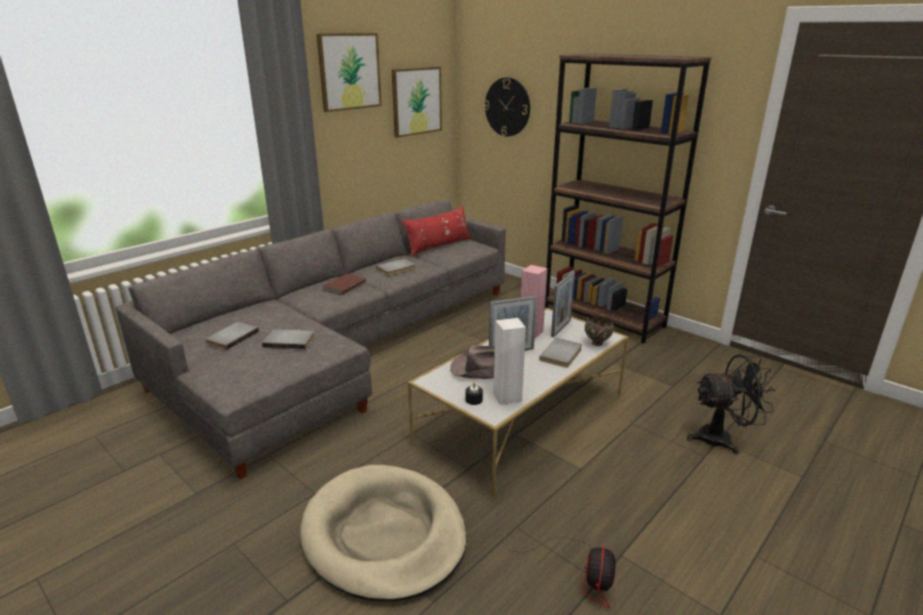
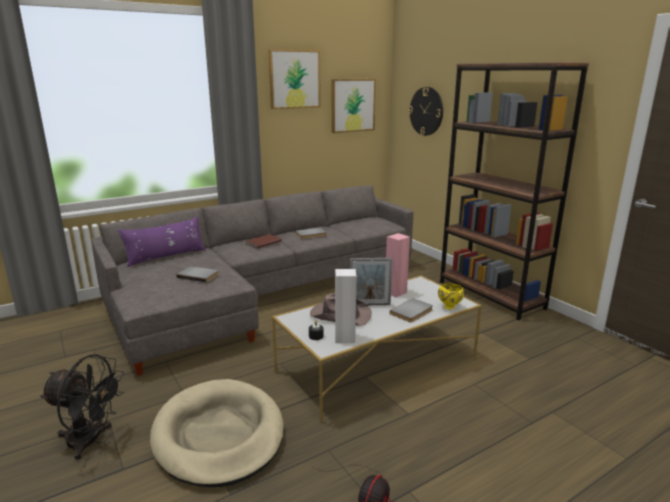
camera: 15 degrees right, 5 degrees down
grey book [205,322,259,350] -> none
red pillow [402,206,471,256] -> none
picture frame [551,271,575,337] -> none
brown bowl [585,317,614,346] -> yellow bowl [438,283,464,310]
black fan [687,355,776,454] -> black fan moved to [40,354,124,460]
none -> purple pillow [118,217,206,267]

